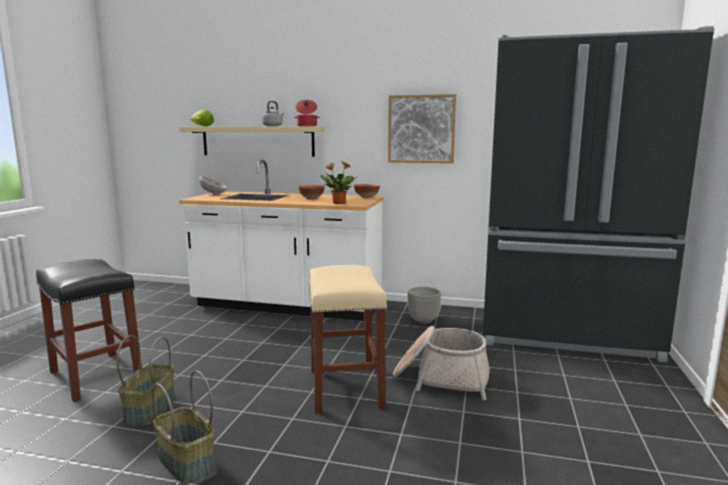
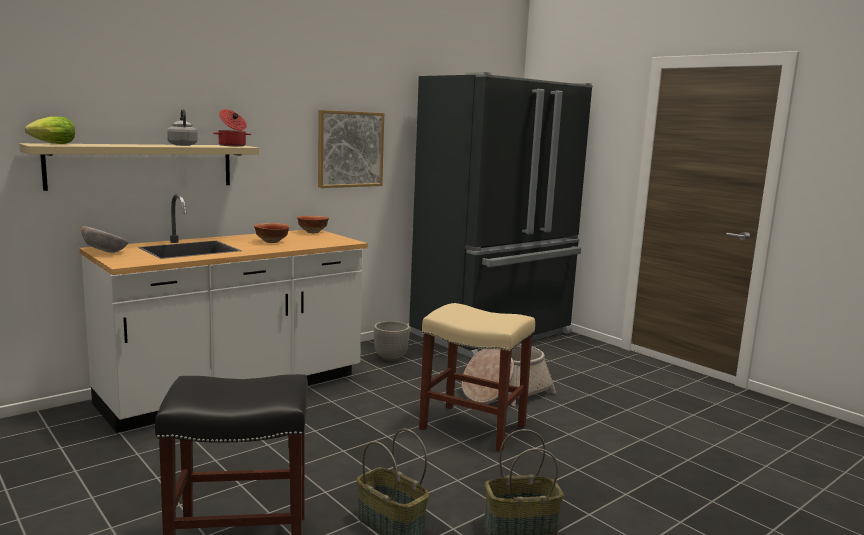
camera: 55 degrees left, 0 degrees up
potted plant [320,161,357,204] -> none

